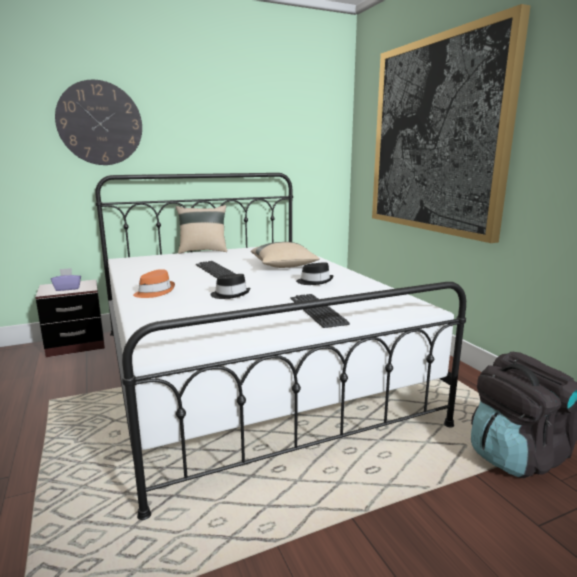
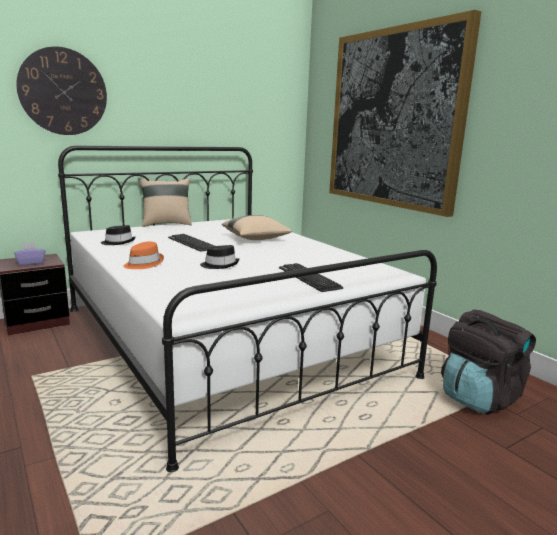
camera: 10 degrees left, 0 degrees up
black hat [296,262,334,285] -> black hat moved to [101,225,135,245]

